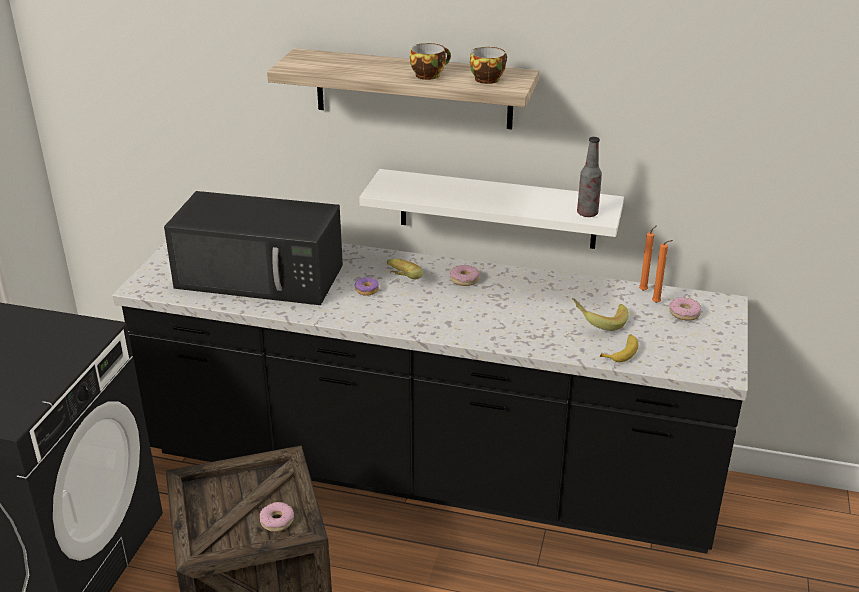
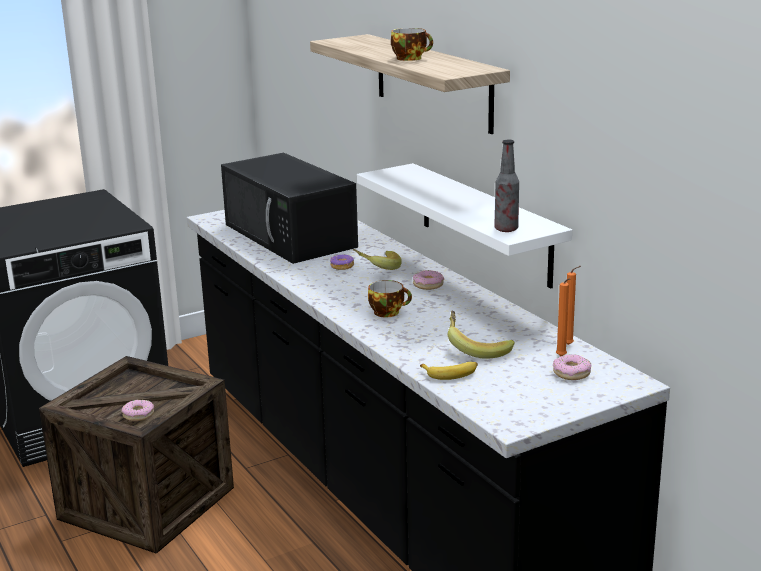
camera: 45 degrees right, 10 degrees down
cup [470,47,507,84] -> cup moved to [368,280,412,318]

